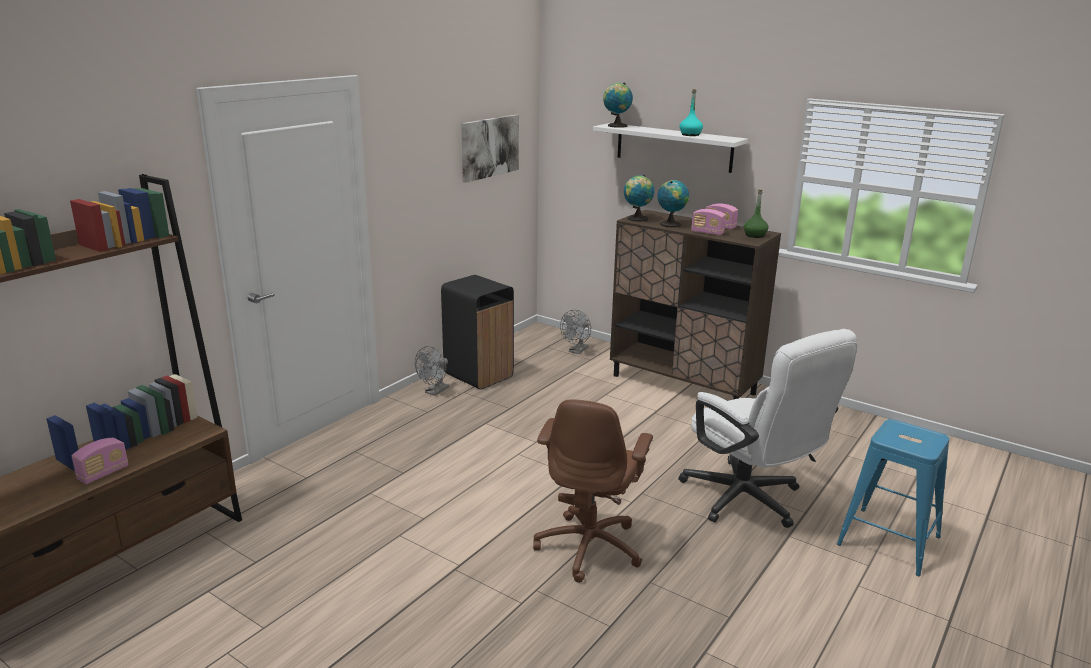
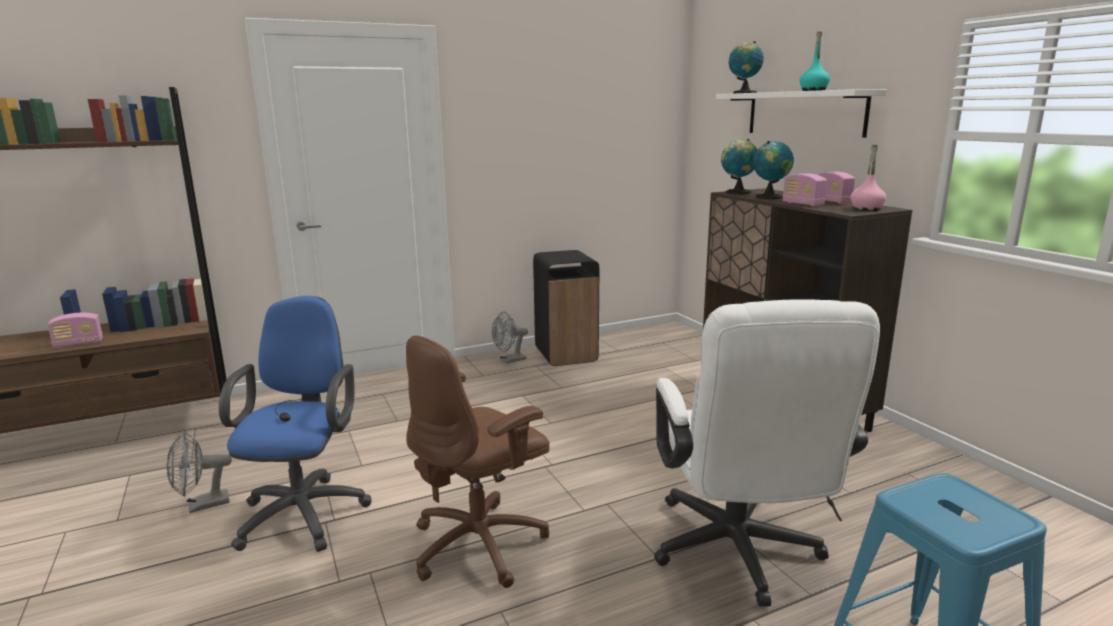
camera: 30 degrees right, 5 degrees down
picture [461,114,519,183] -> none
grey fan [560,310,591,354] -> grey fan moved to [167,432,232,513]
green bottle [744,190,769,238] -> pink bottle [850,145,887,211]
none -> blue office chair [219,296,371,552]

